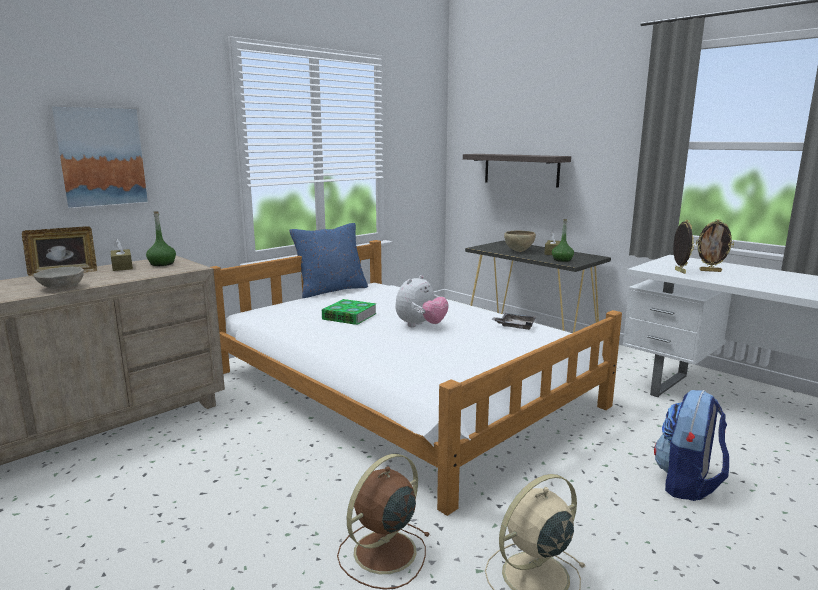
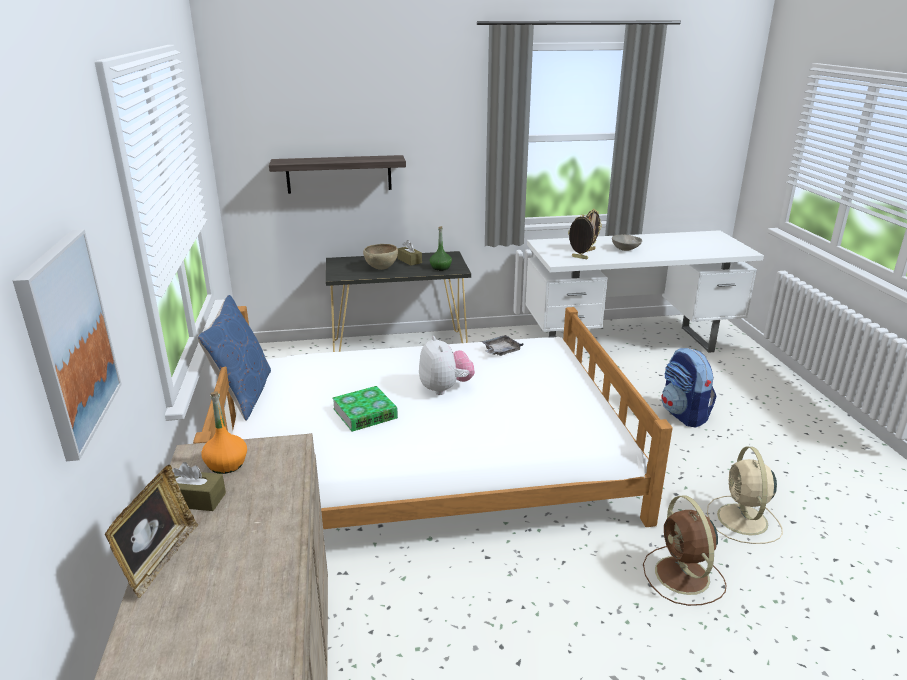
camera: 55 degrees left, 10 degrees up
grey bowl [33,267,84,289] -> grey bowl moved to [612,235,642,251]
green bottle [146,211,176,266] -> orange bottle [201,391,247,474]

